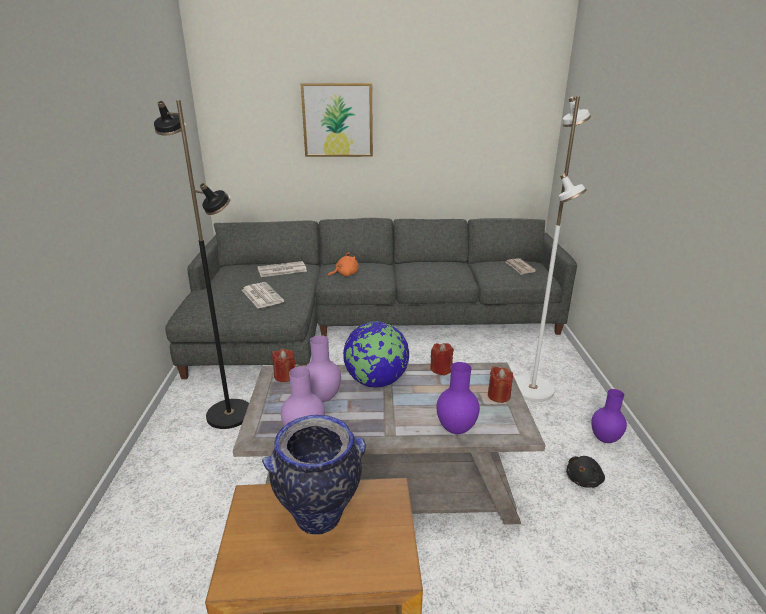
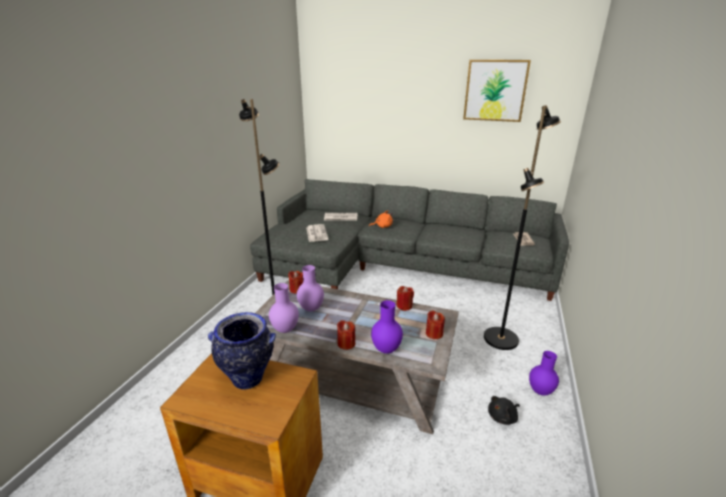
camera: 20 degrees right, 0 degrees up
picture [301,83,373,157] -> picture moved to [463,60,531,122]
globe [343,321,409,388] -> none
white floor lamp [515,96,591,402] -> black floor lamp [484,105,561,350]
none -> red candle [337,320,355,350]

